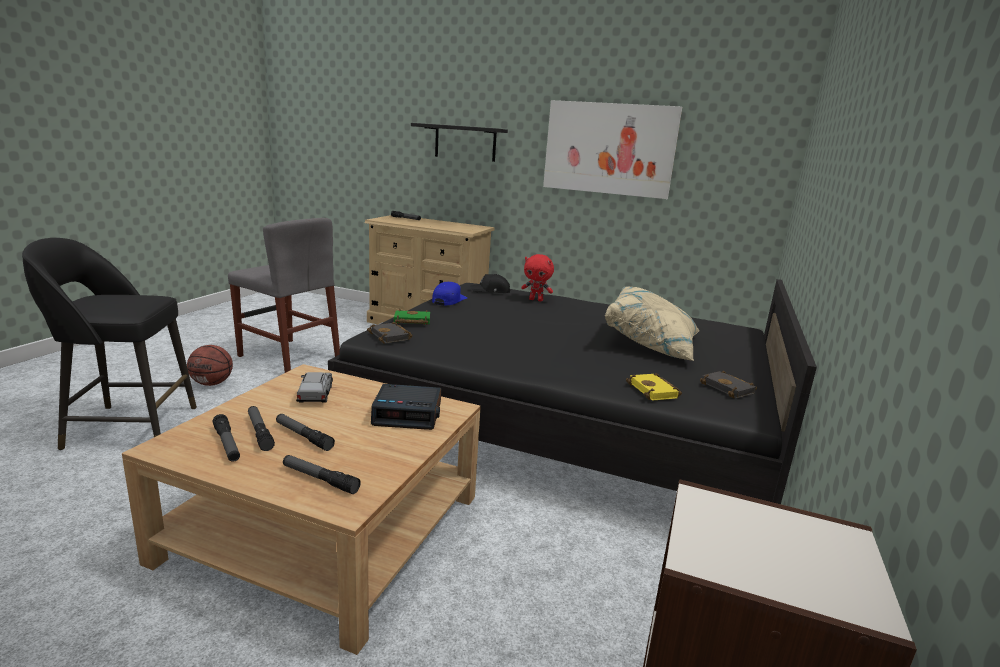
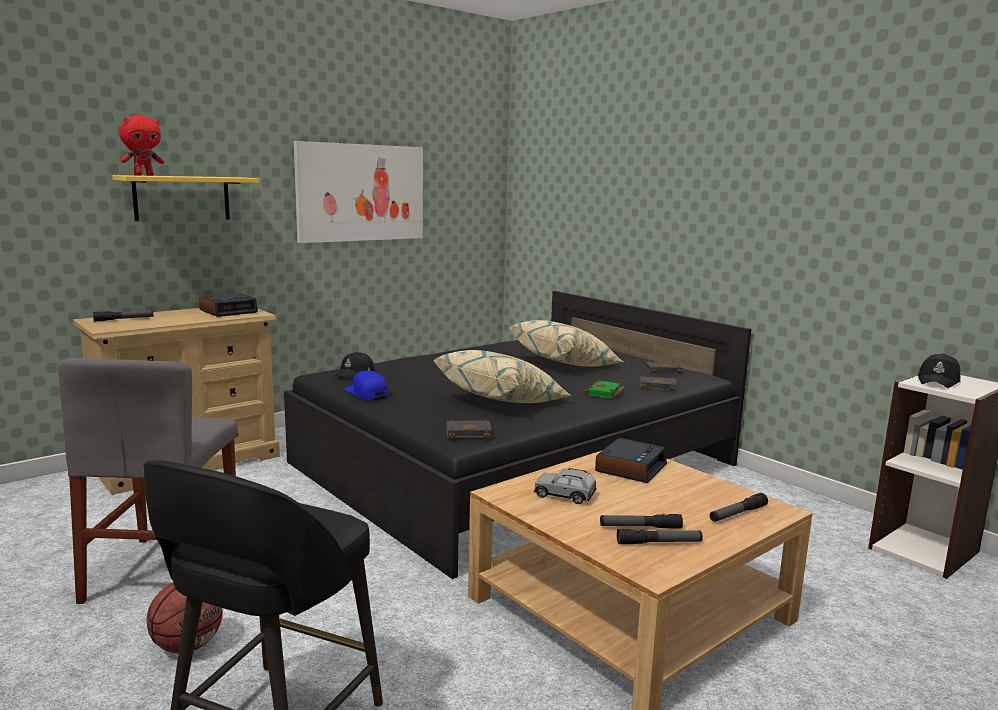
camera: 60 degrees left, 5 degrees down
grey chair [228,218,340,373] -> grey chair turned 120 degrees clockwise [58,358,238,604]
flashlight [276,414,335,451] -> none
green book [394,309,430,325] -> green book moved to [585,379,625,399]
black shelf [411,123,508,162] -> yellow shelf [112,175,260,221]
red plush toy [521,254,554,301] -> red plush toy moved to [119,115,164,176]
yellow book [626,373,682,401] -> black book [640,375,676,391]
none -> alarm clock [199,294,258,317]
none -> beige pillow [433,350,572,403]
none -> black cap [917,353,961,388]

